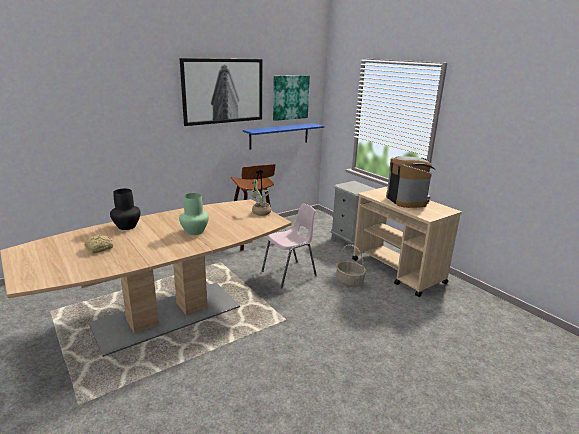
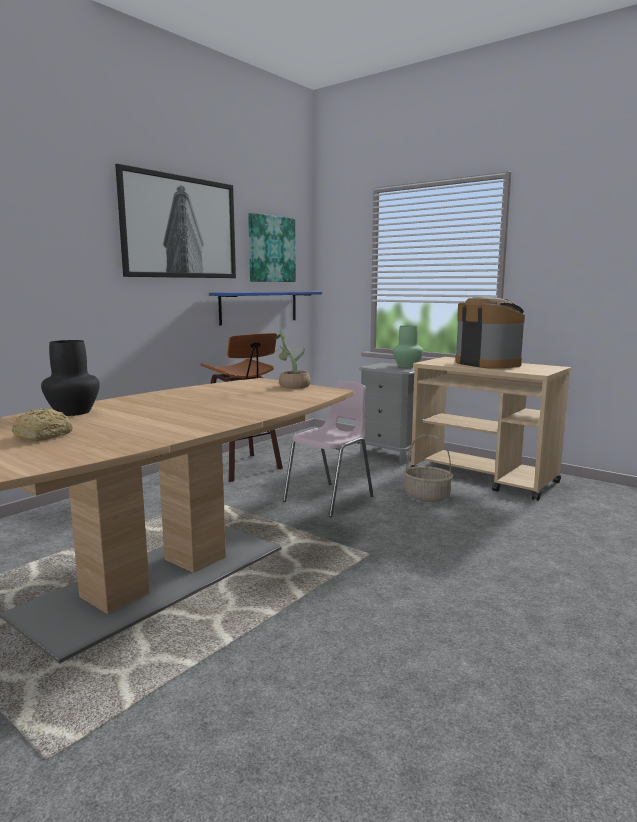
camera: 15 degrees left, 10 degrees down
green vase [179,193,209,235] -> green vase moved to [393,326,423,368]

